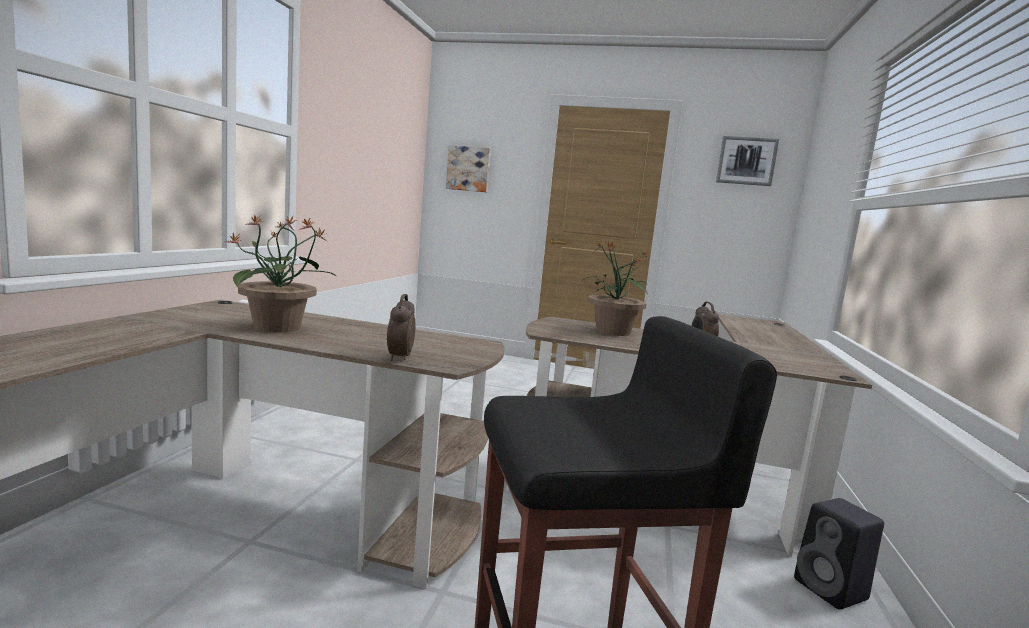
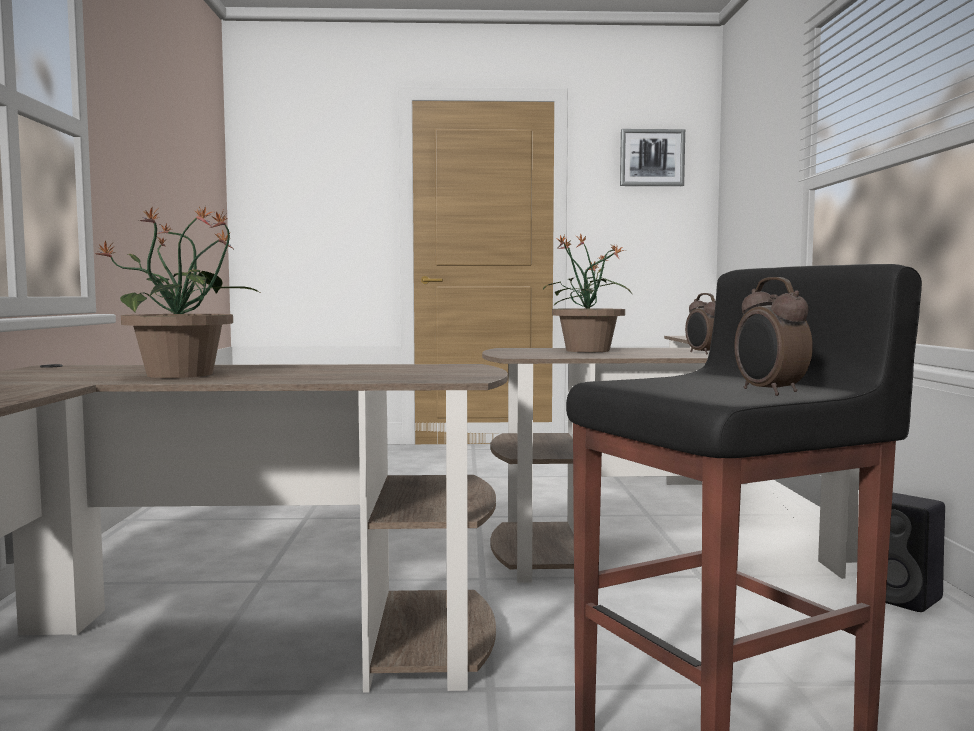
camera: 15 degrees left, 5 degrees down
alarm clock [387,294,415,361] -> alarm clock moved to [735,277,813,396]
picture [446,145,491,192] -> none

